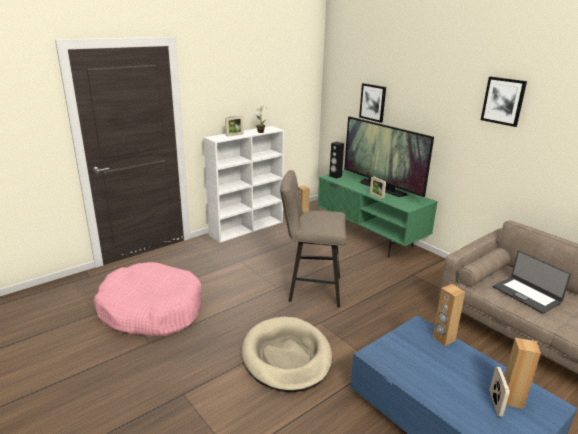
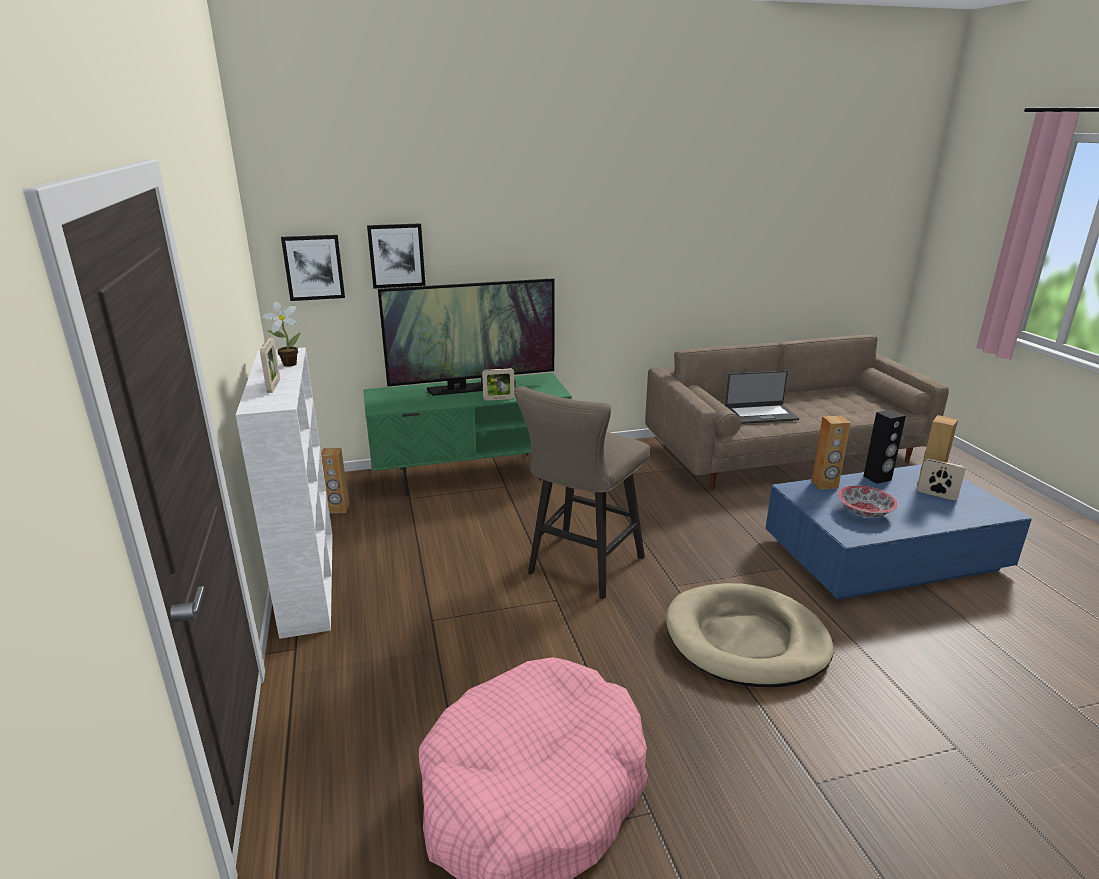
camera: 65 degrees left, 0 degrees up
black speaker [329,142,344,179] -> black speaker moved to [864,409,906,484]
picture [481,77,527,127] -> picture moved to [281,235,345,301]
none -> bowl [838,485,898,517]

